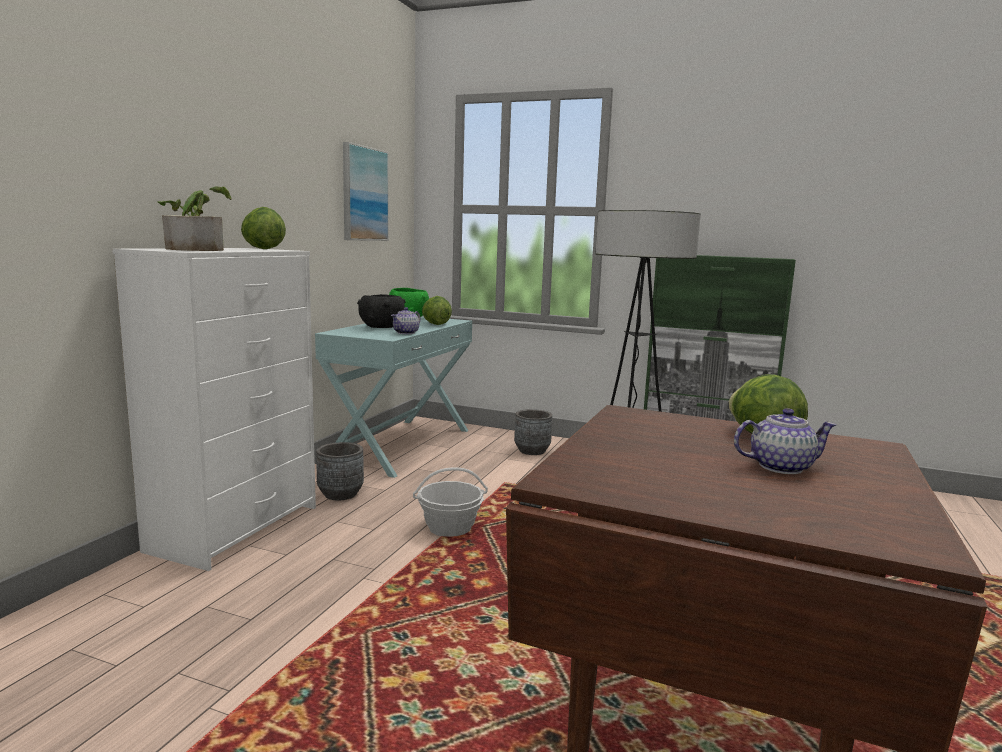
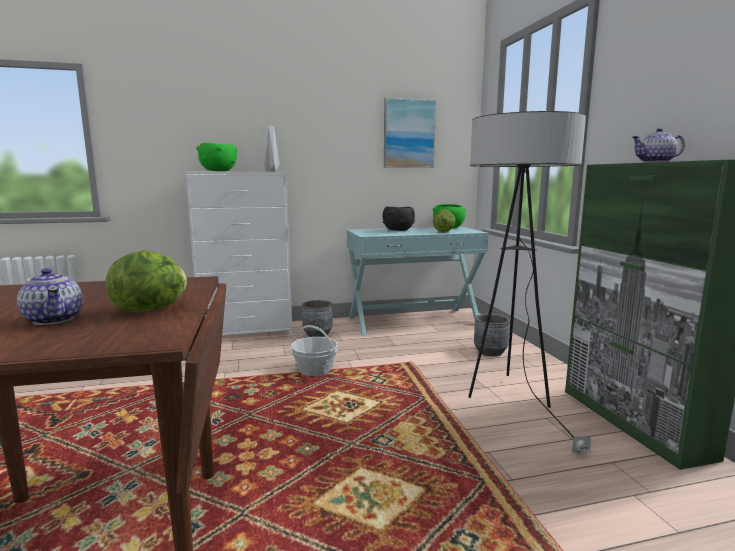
camera: 55 degrees right, 0 degrees up
potted plant [157,186,232,251] -> green bowl [197,143,237,172]
lettuce [241,207,286,249] -> grey vase [264,126,280,172]
teapot [391,307,421,334] -> teapot moved to [632,128,685,163]

